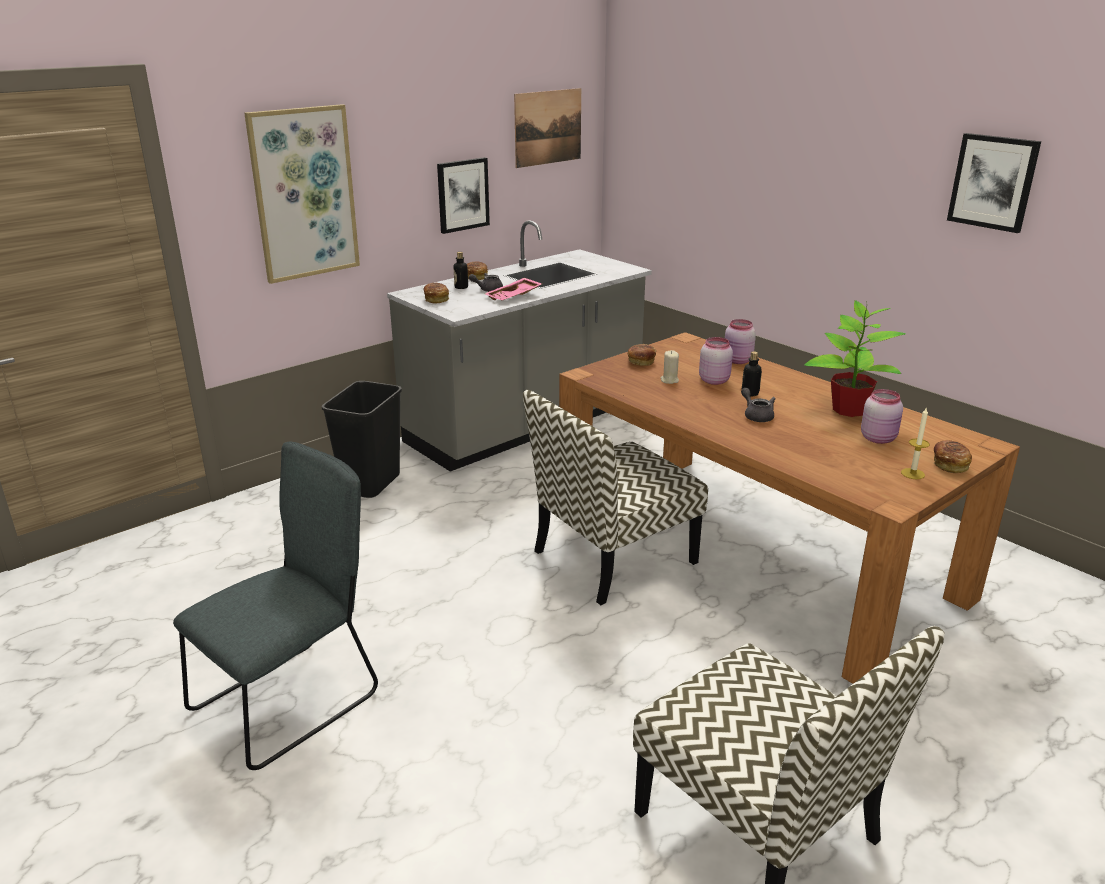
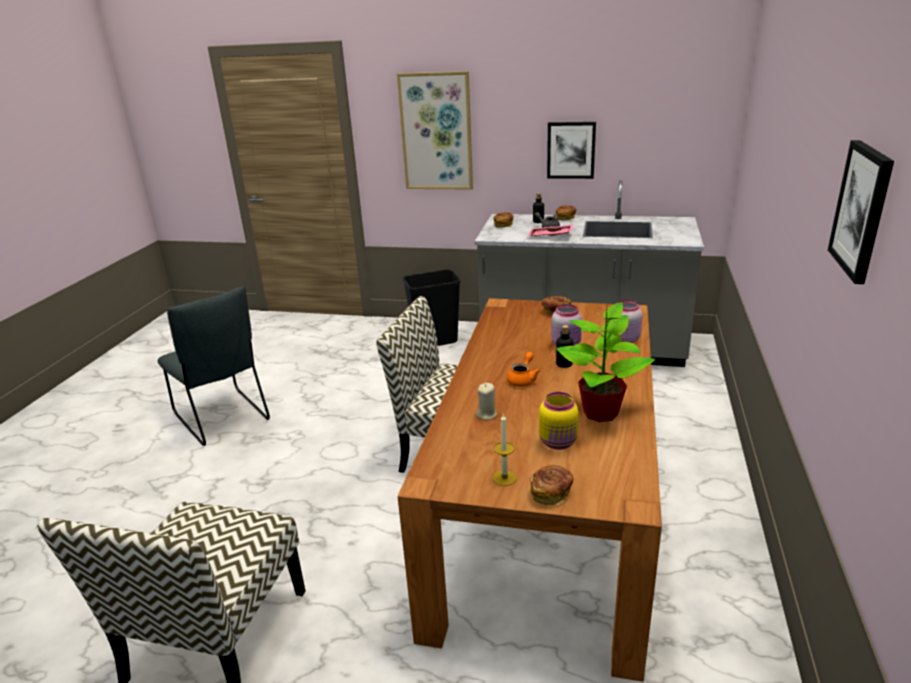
camera: 55 degrees right, 0 degrees up
grey chair [173,441,378,770] -> grey chair turned 45 degrees clockwise [158,286,270,446]
picture [514,88,581,168] -> none
beige candle [661,350,679,384] -> beige candle moved to [476,383,497,420]
grey teapot [741,388,776,422] -> orange teapot [507,352,541,387]
pink jar [861,389,903,444] -> yellow jar [539,392,579,450]

